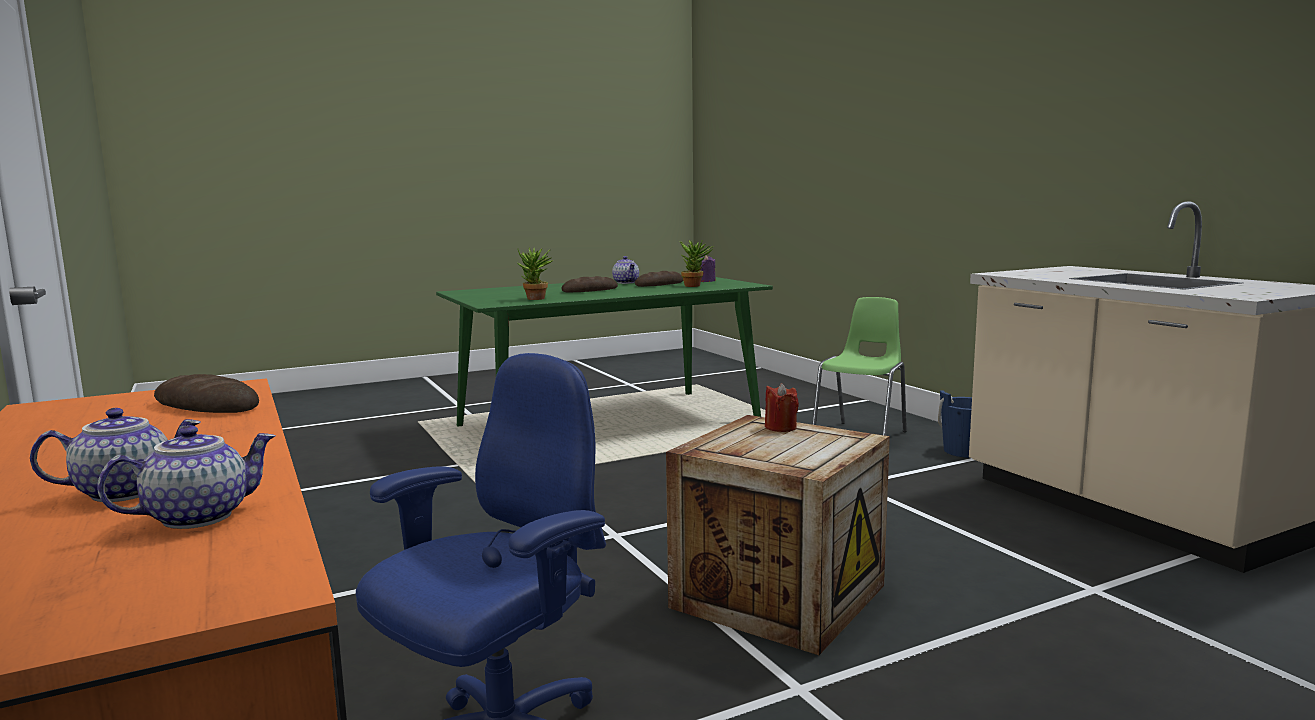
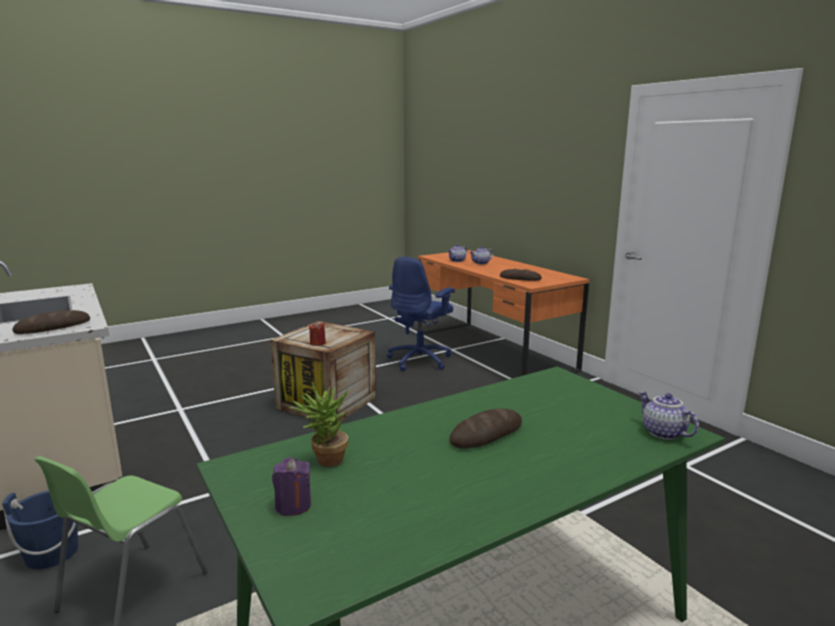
camera: 175 degrees right, 5 degrees up
potted plant [518,248,553,300] -> none
teapot [612,256,639,284] -> teapot moved to [639,391,699,440]
bread [635,271,683,287] -> bread moved to [12,310,90,334]

